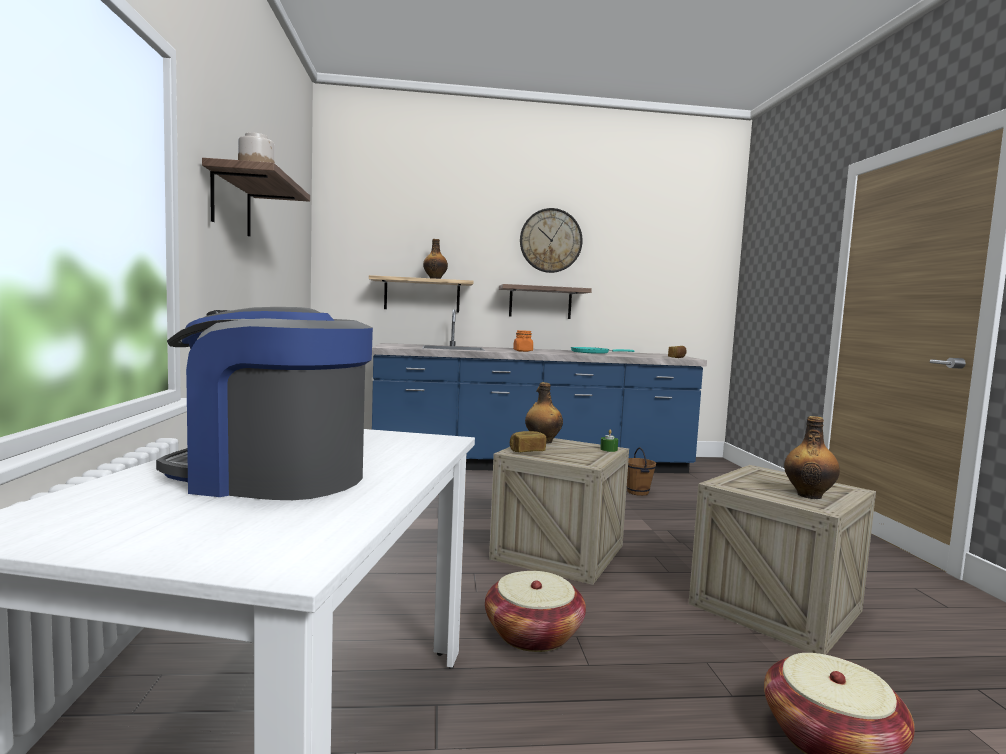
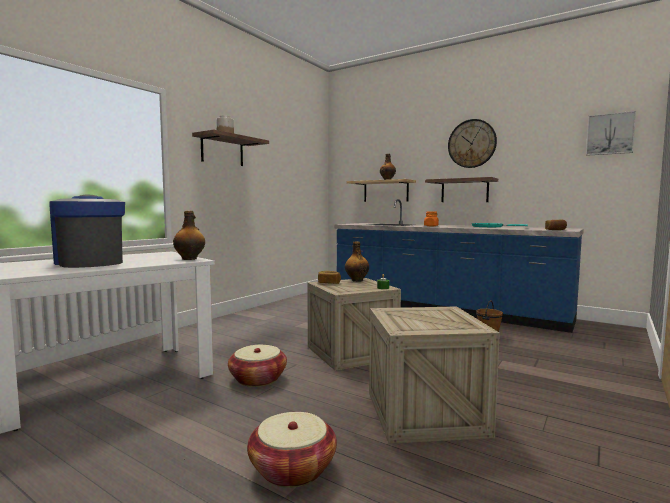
camera: 40 degrees right, 0 degrees up
bottle [784,416,840,499] -> bottle moved to [173,211,205,260]
none -> picture [586,111,636,156]

